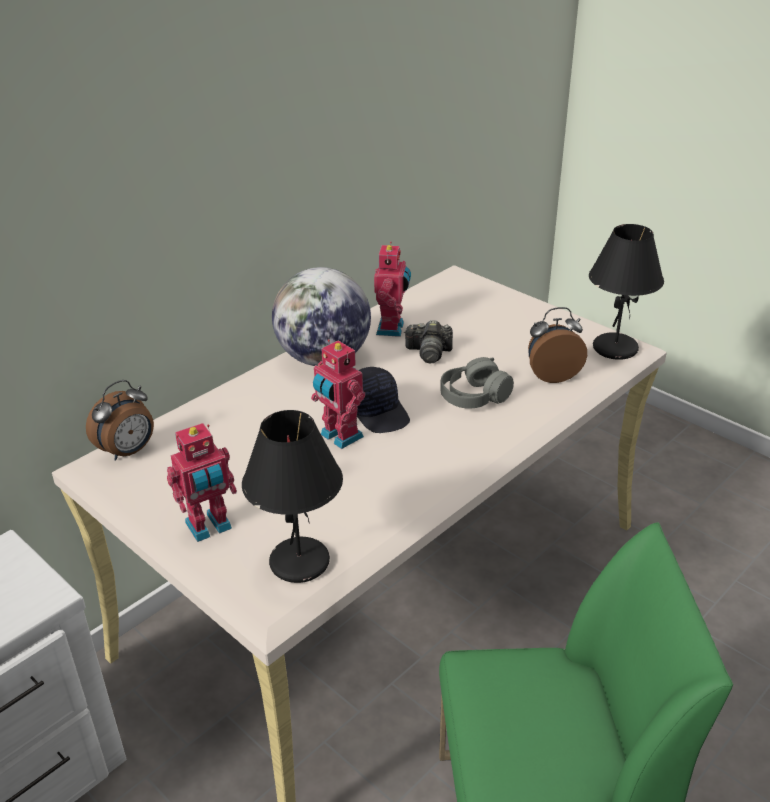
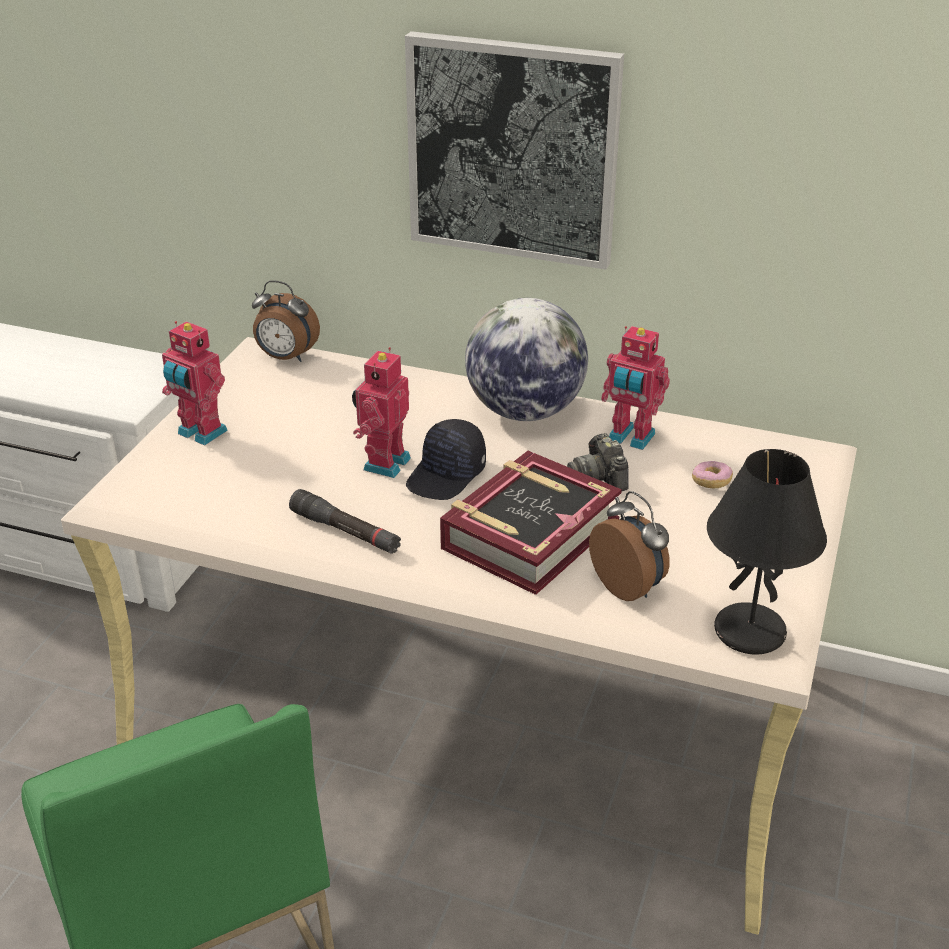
camera: 65 degrees right, 0 degrees up
black table lamp [242,410,343,583] -> none
toy robot [374,242,411,337] -> toy robot turned 45 degrees clockwise [601,326,670,450]
grey headphones [440,357,514,409] -> book [440,451,622,595]
none -> black flashlight [289,489,401,554]
none -> picture [405,31,624,270]
none -> donut [692,461,733,488]

